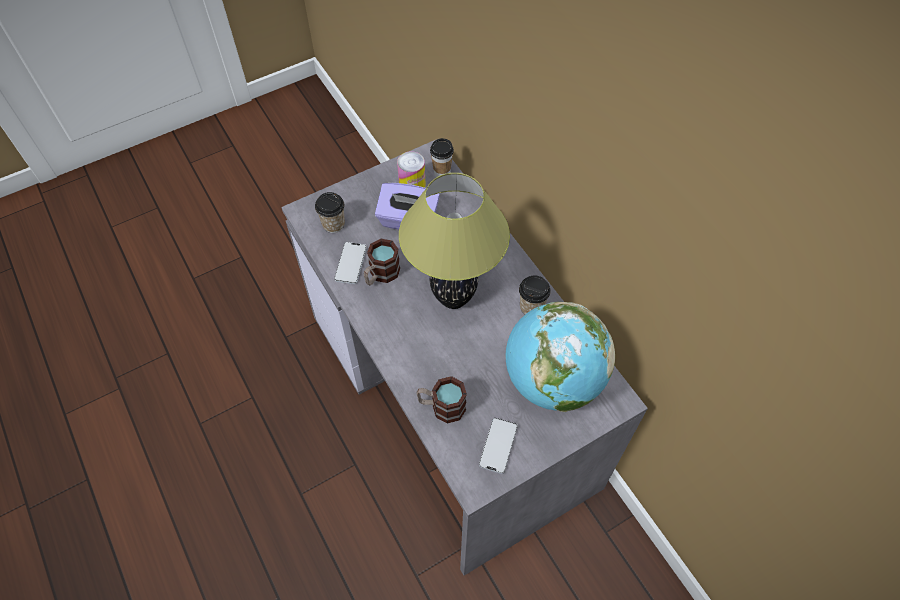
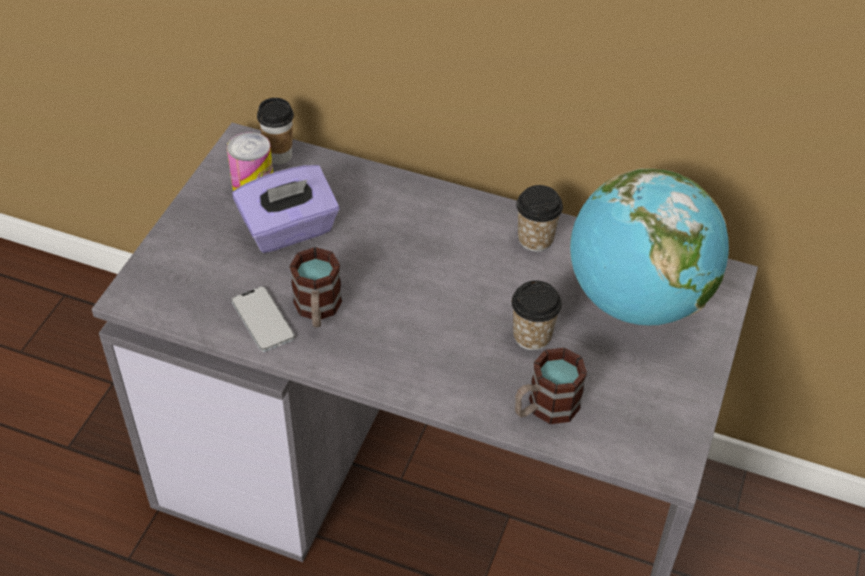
camera: 40 degrees left, 10 degrees down
cup [315,192,345,233] -> cup moved to [512,280,562,350]
table lamp [399,173,510,309] -> none
phone [479,418,518,474] -> none

